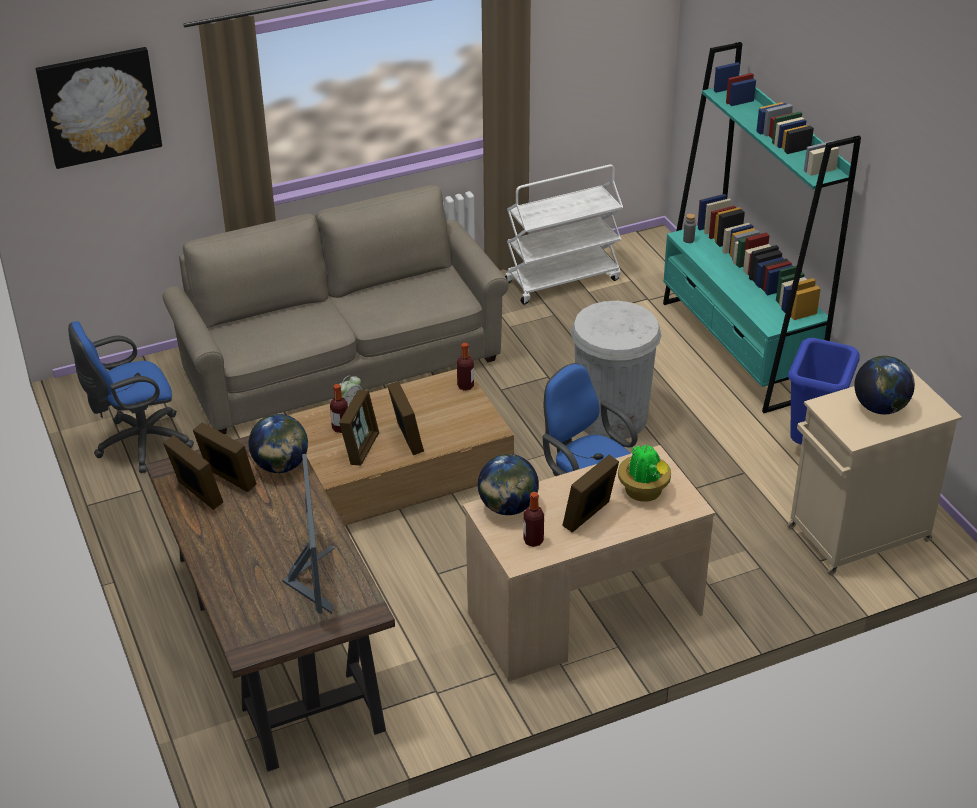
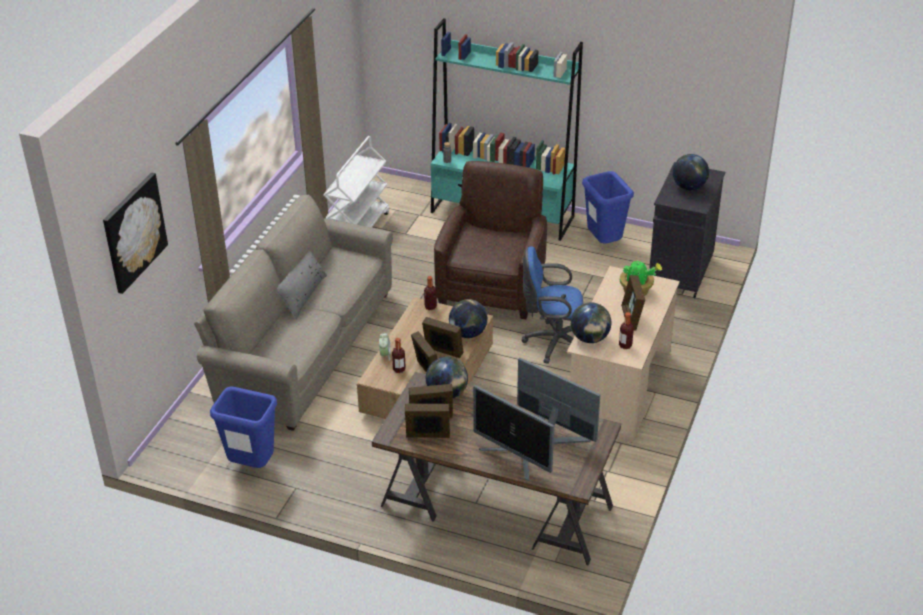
camera: 45 degrees left, 0 degrees up
blue office chair [68,321,194,473] -> blue trash can [210,386,277,468]
white trash can [571,301,662,439] -> brown armchair [434,161,547,319]
beige cabinet [787,369,962,575] -> black cabinet [649,162,725,298]
none -> grey pillow [277,250,327,320]
none -> globe [449,299,488,338]
none -> monitor [473,385,554,481]

